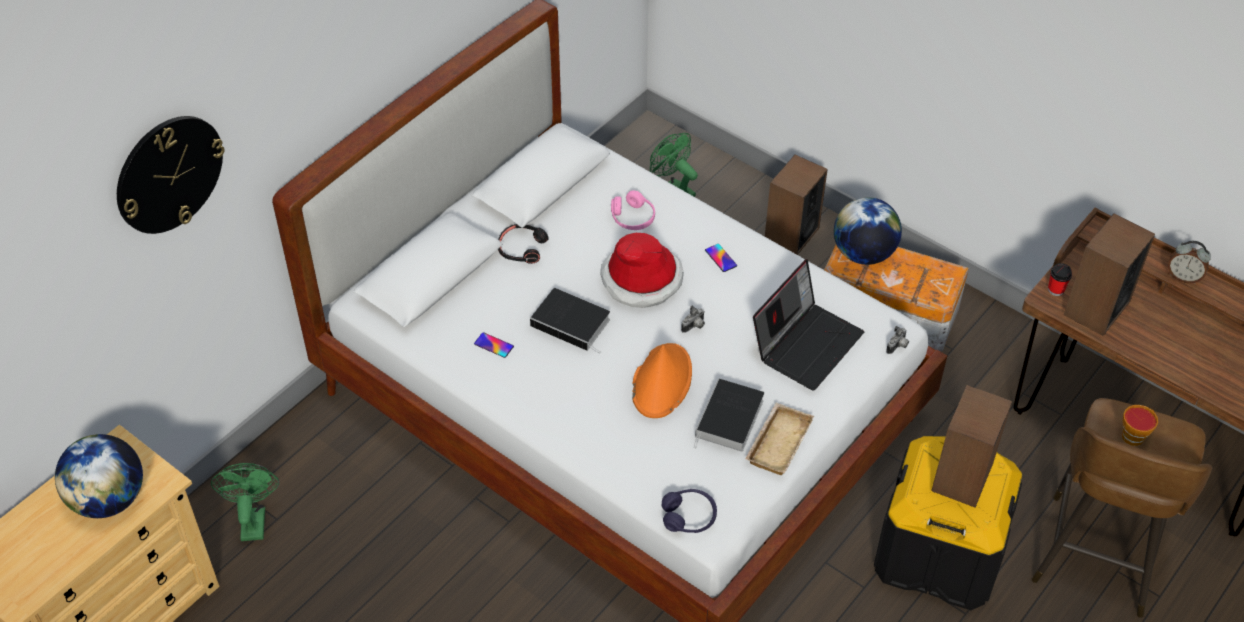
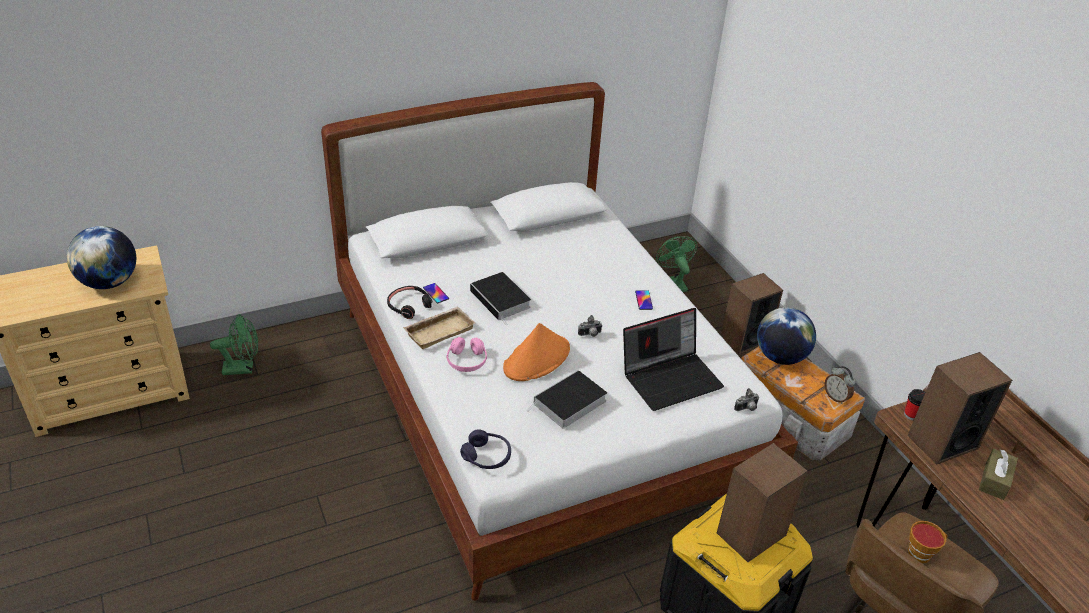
camera: 25 degrees right, 10 degrees down
wall clock [117,116,225,234] -> none
green fan [211,463,279,541] -> green fan turned 60 degrees clockwise [210,314,258,375]
black headphones [498,224,549,264] -> black headphones moved to [387,286,433,319]
hat [600,233,684,308] -> none
pink headphones [611,190,655,230] -> pink headphones moved to [447,337,487,372]
beige tray [745,403,814,475] -> beige tray moved to [403,307,475,349]
alarm clock [1168,241,1211,284] -> alarm clock moved to [824,366,856,404]
none -> brown tissue box [979,449,1018,500]

